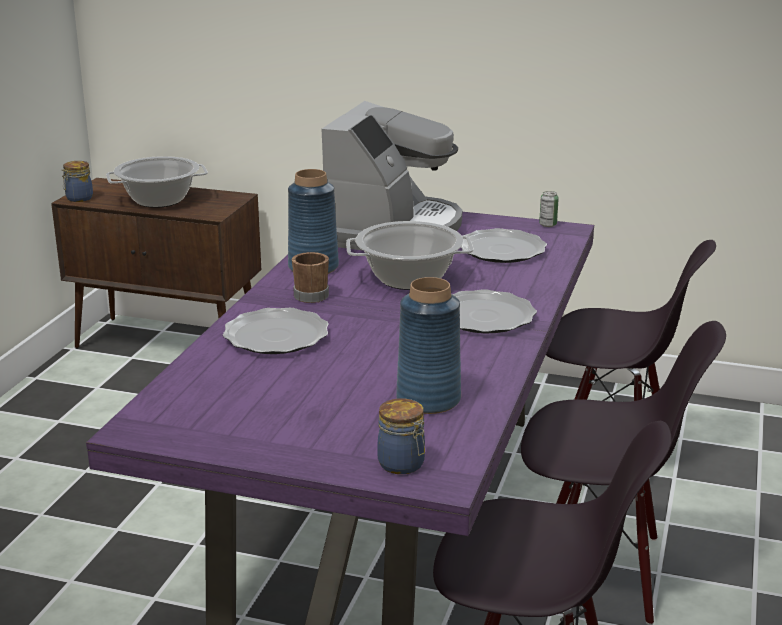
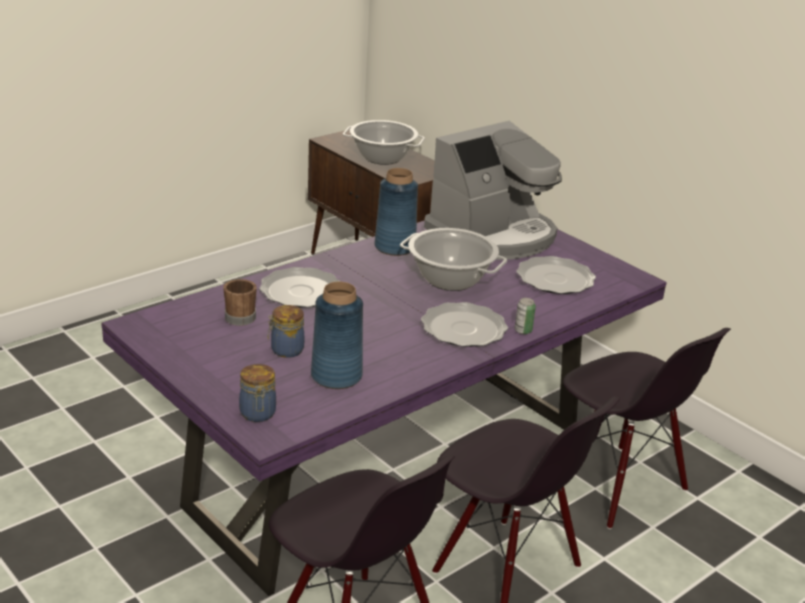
camera: 30 degrees right, 5 degrees up
jar [62,161,93,202] -> jar moved to [267,305,304,358]
brown mug [292,252,329,303] -> brown mug moved to [223,279,257,326]
can [539,191,559,227] -> can moved to [515,298,536,334]

